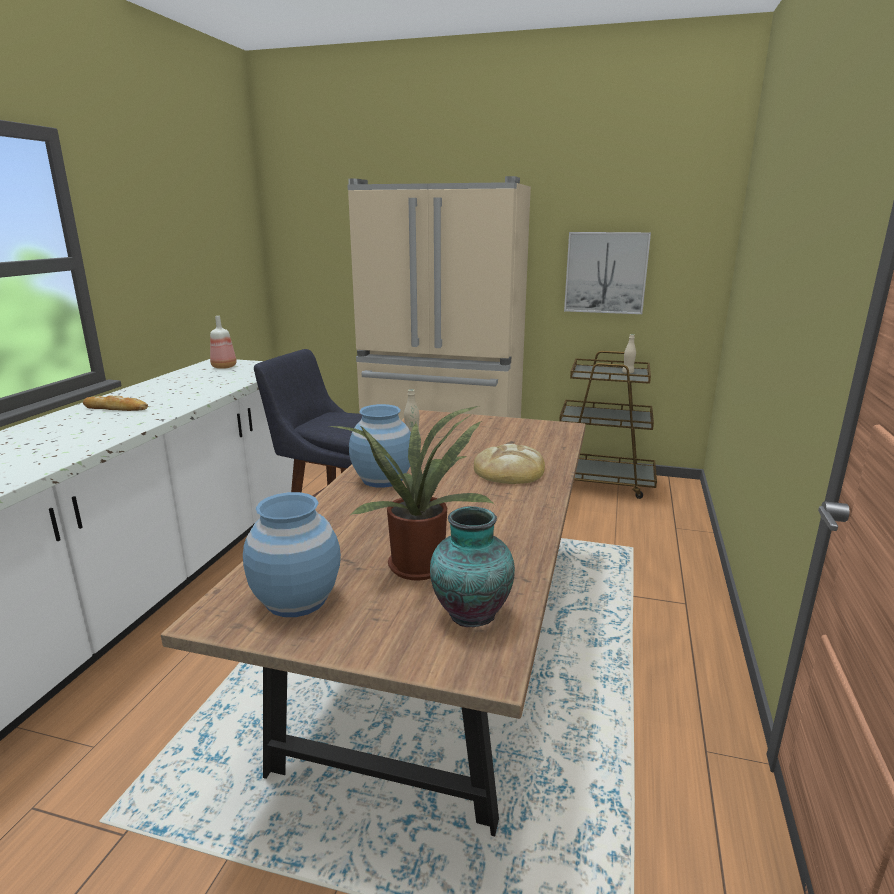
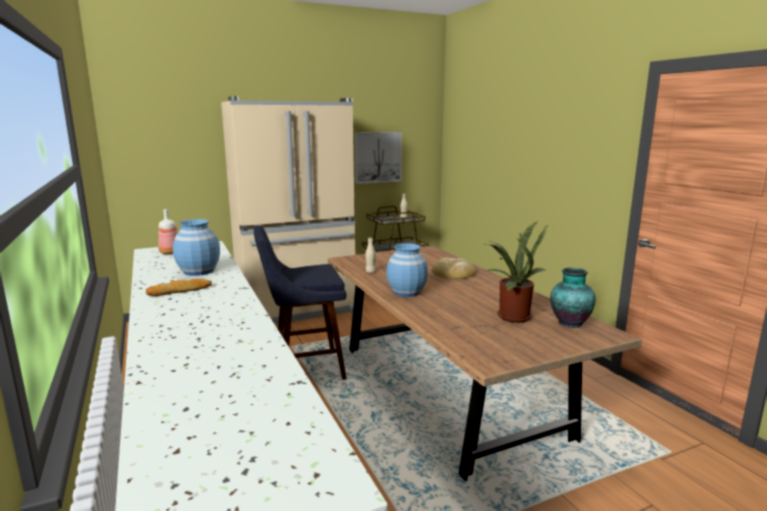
camera: 40 degrees left, 5 degrees down
blue vase [243,492,341,617] -> blue vase moved to [173,219,220,276]

